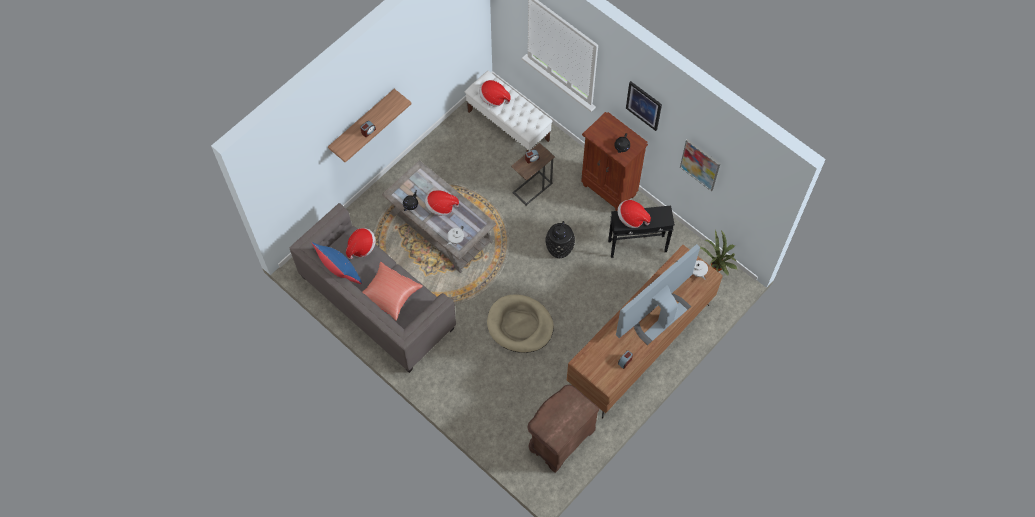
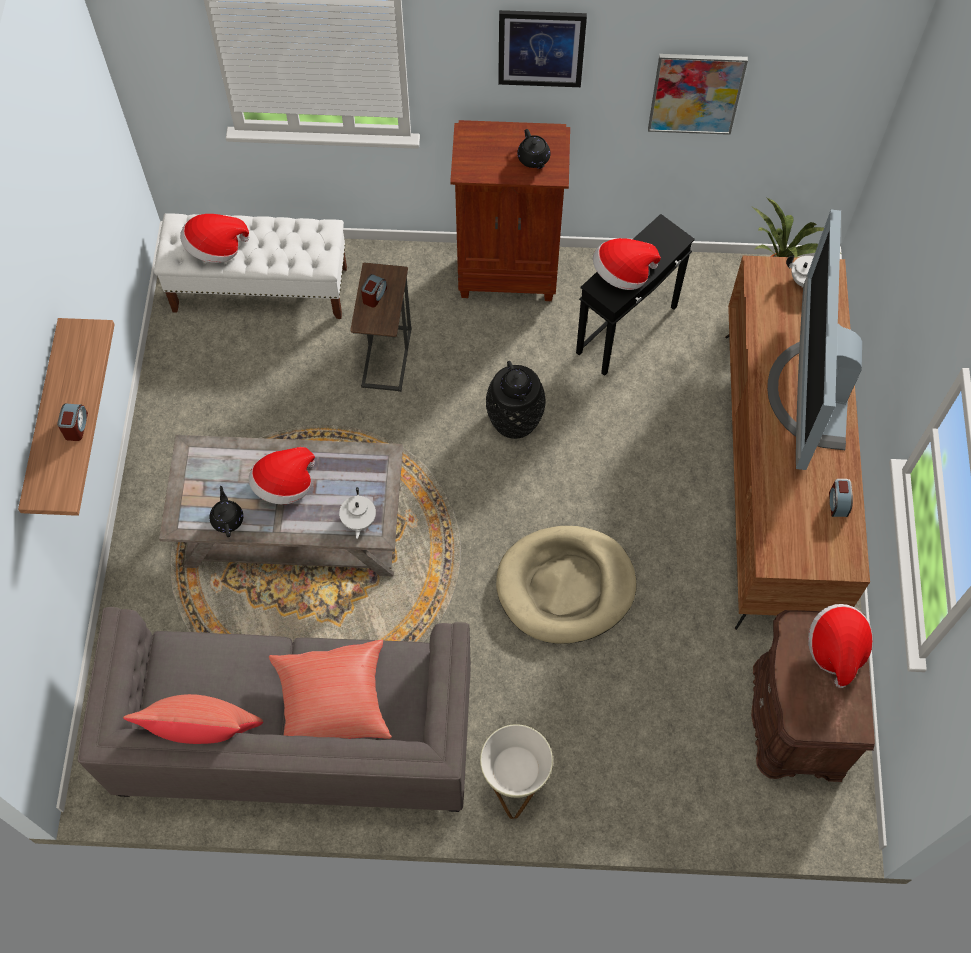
camera: 40 degrees left, 0 degrees up
blue pillow [312,242,362,284] -> red pillow [123,694,263,744]
hat [346,228,375,259] -> hat moved to [808,604,873,688]
none -> planter [480,724,553,819]

